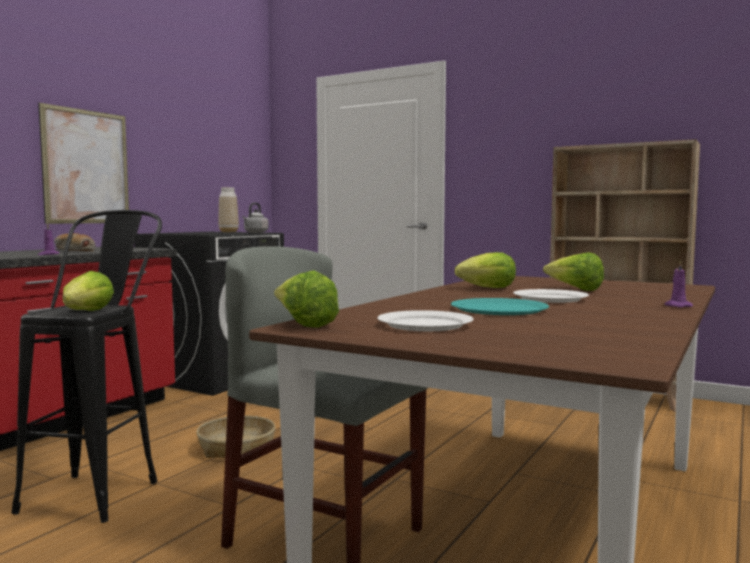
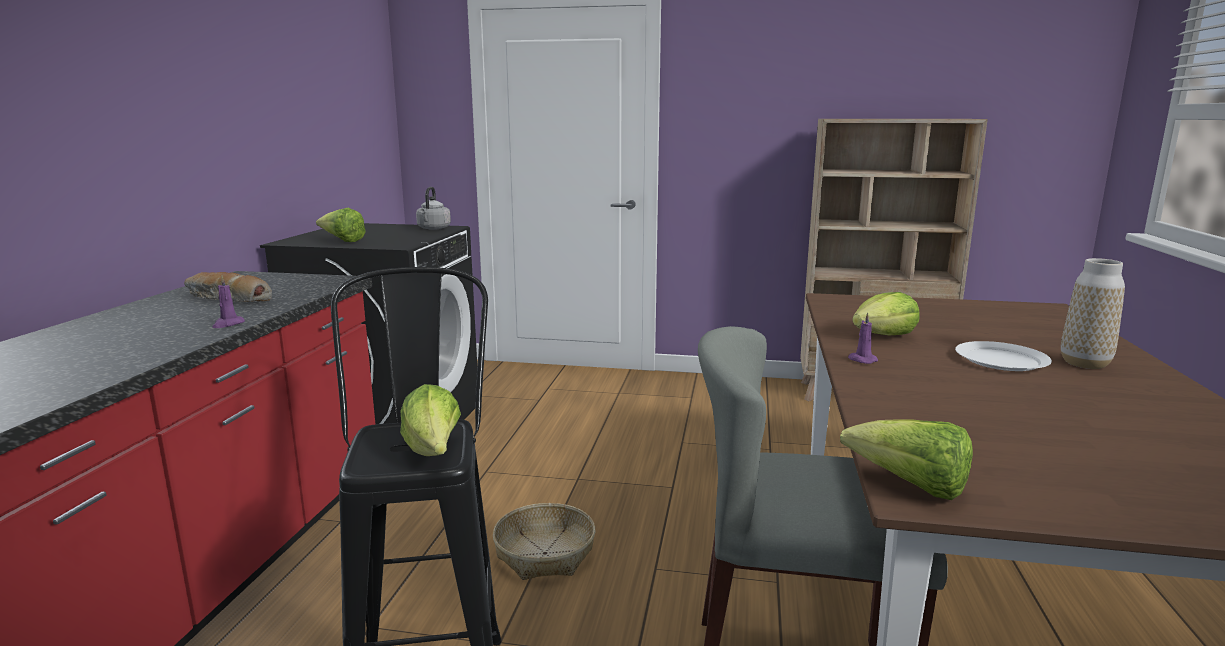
camera: 20 degrees left, 10 degrees up
picture [38,103,129,224] -> none
vase [218,187,239,232] -> vase moved to [1061,258,1125,369]
white plate [377,310,474,331] -> none
turquoise plate [451,298,549,315] -> none
lettuce [543,252,604,291] -> lettuce moved to [316,208,366,242]
purple candle [665,260,693,307] -> purple candle moved to [848,312,878,364]

